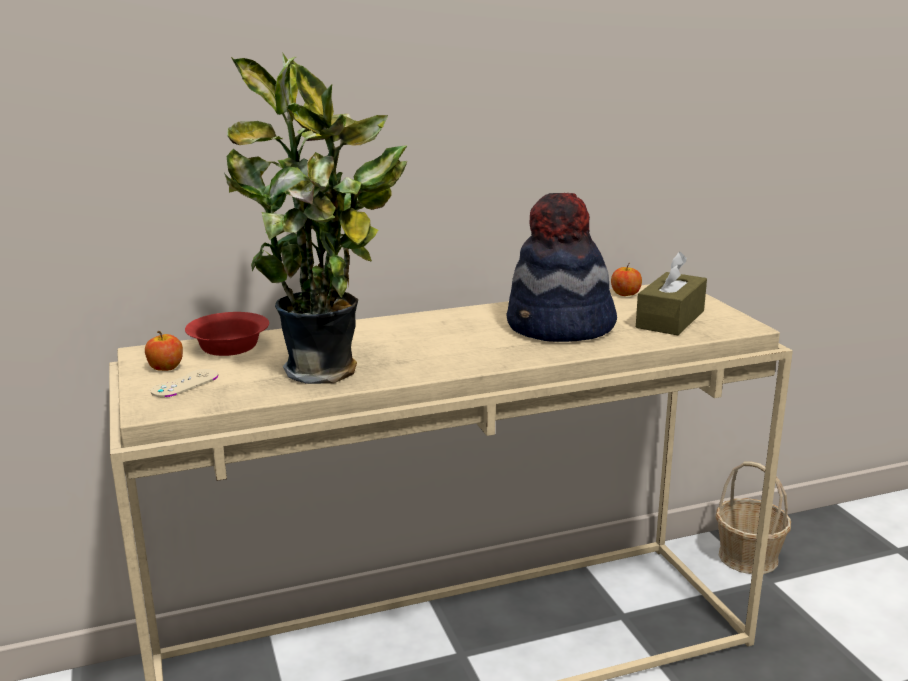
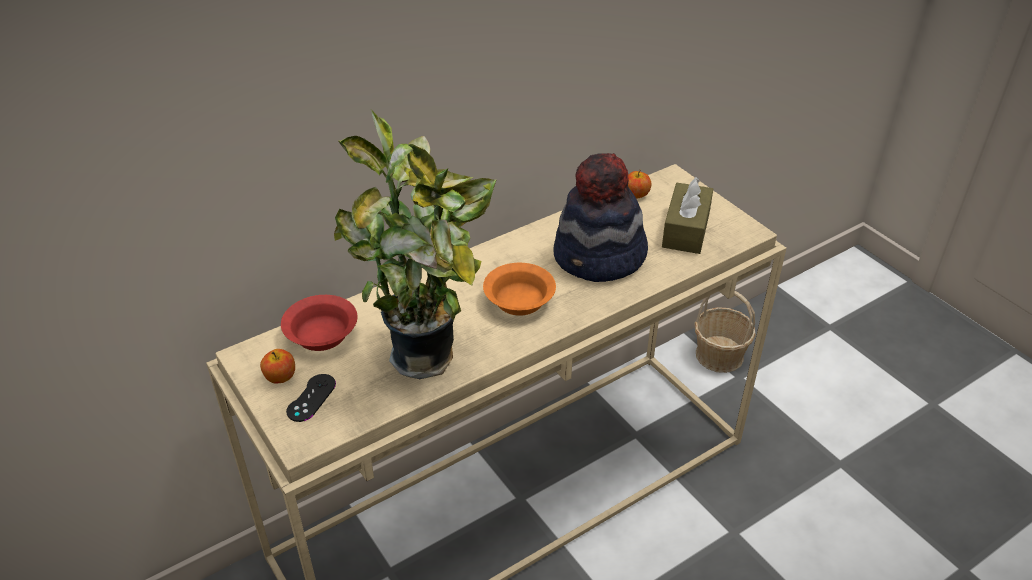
camera: 15 degrees left, 20 degrees up
beige game controller [151,369,218,397] -> black game controller [286,374,336,422]
none -> orange bowl [483,263,556,316]

